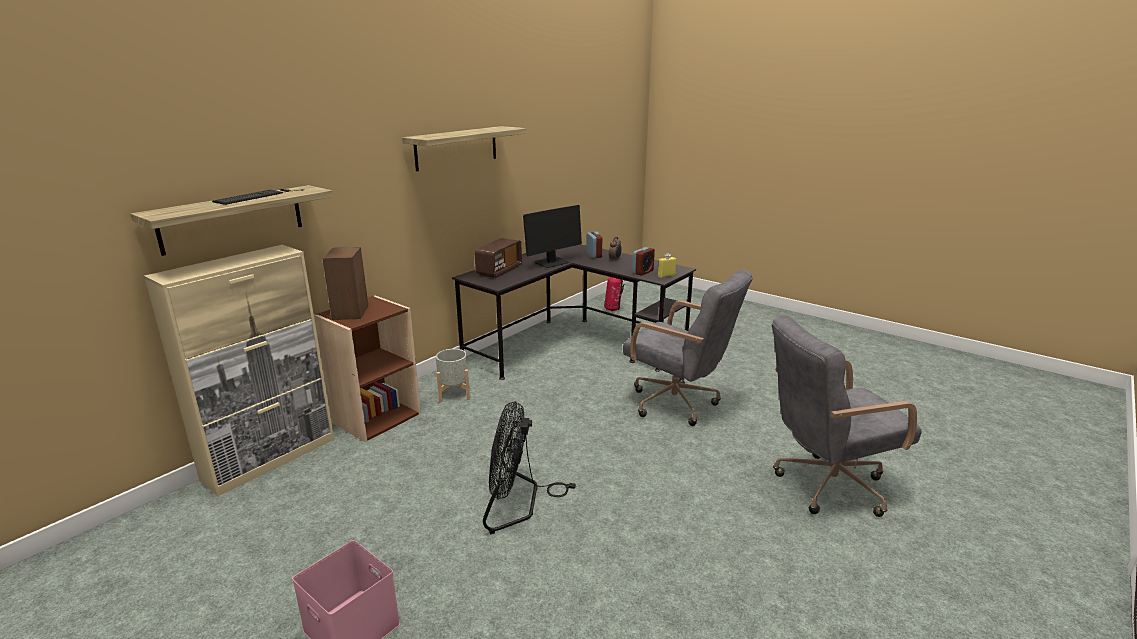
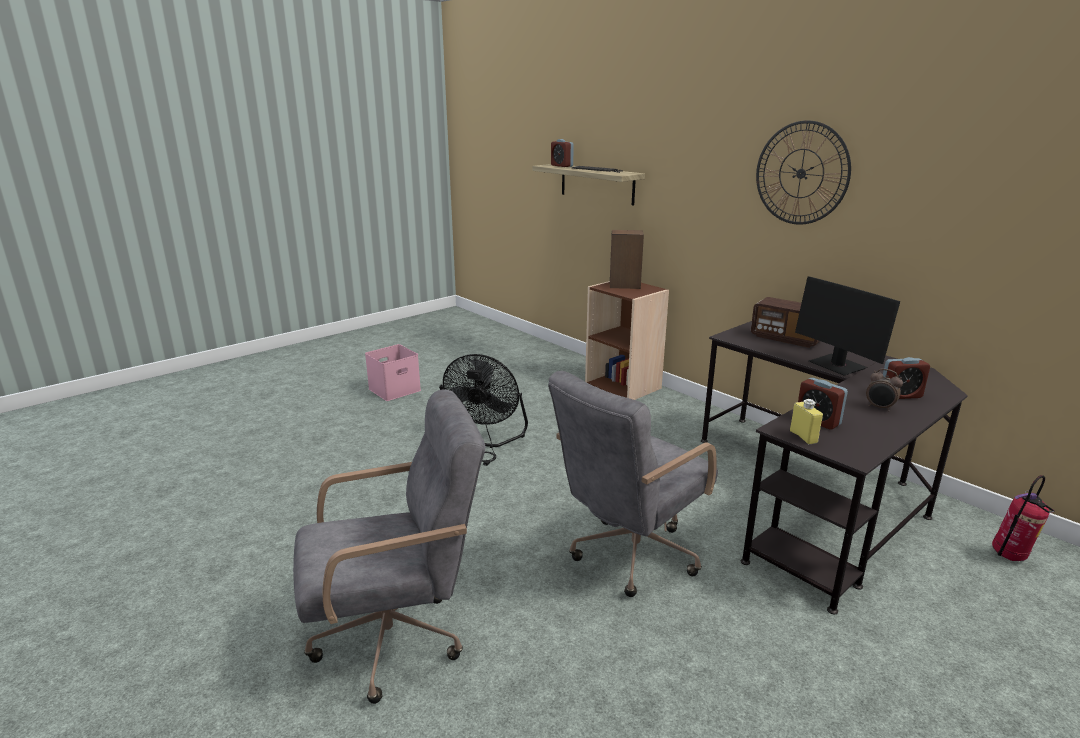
camera: 100 degrees right, 0 degrees up
beige cabinet [144,245,335,497] -> none
shelf [402,126,526,171] -> wall clock [756,121,851,225]
grey planter [436,349,470,403] -> none
grey office chair [772,315,922,517] -> grey office chair turned 75 degrees clockwise [293,389,485,704]
none -> alarm clock [551,139,574,167]

